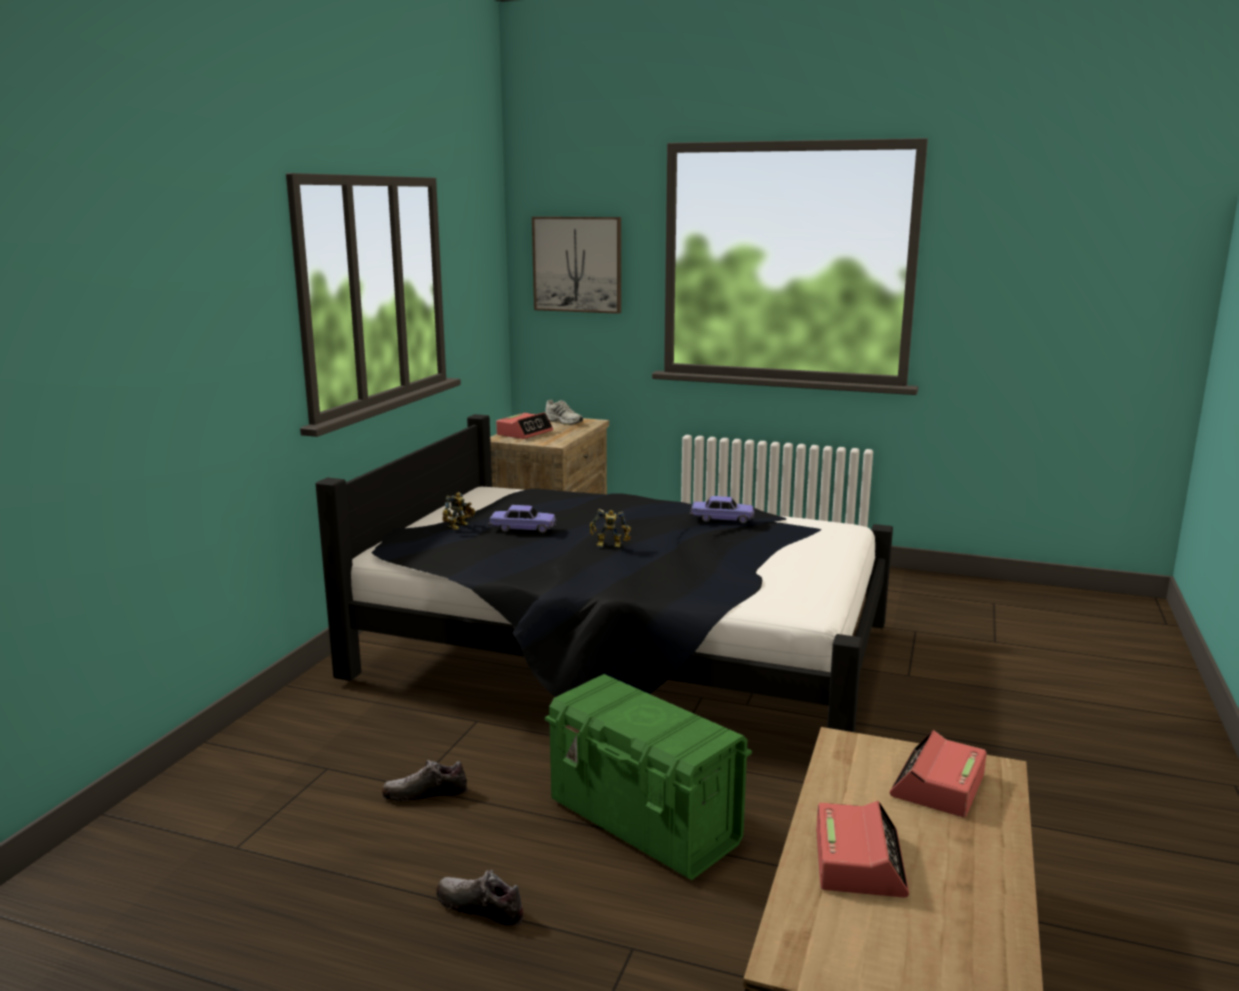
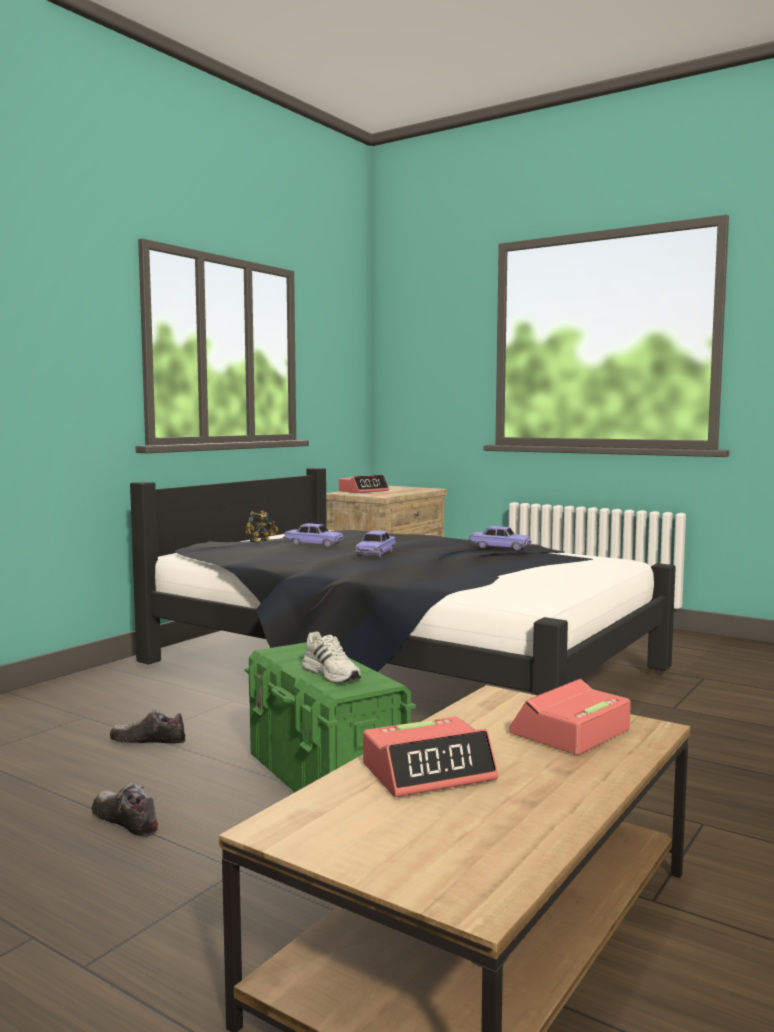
camera: 15 degrees right, 10 degrees down
picture [532,216,621,314] -> none
white shoe [545,400,583,425] -> white shoe moved to [302,631,361,683]
toy robot [589,509,631,547] -> toy car [354,531,397,558]
alarm clock [816,801,909,897] -> alarm clock turned 45 degrees clockwise [363,717,498,797]

